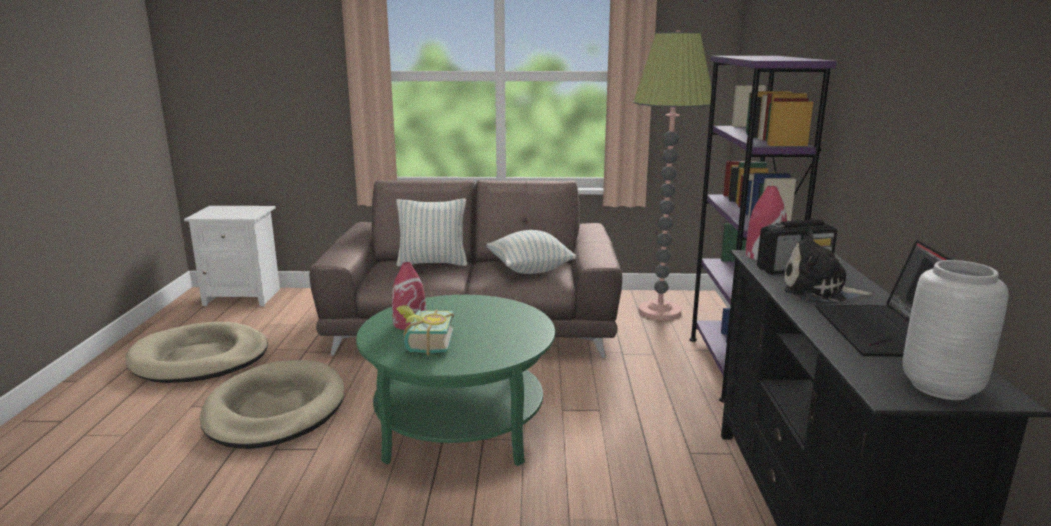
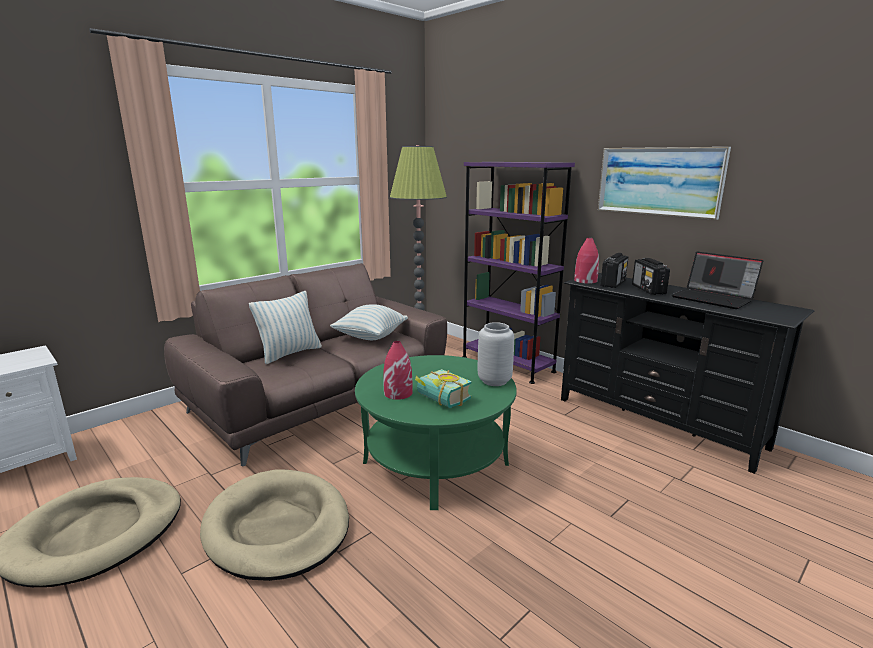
camera: 45 degrees left, 0 degrees up
plush toy [784,231,873,302] -> radio [632,258,670,295]
grey vase [902,260,1008,400] -> grey vase moved to [478,322,514,386]
none -> picture [598,147,731,220]

